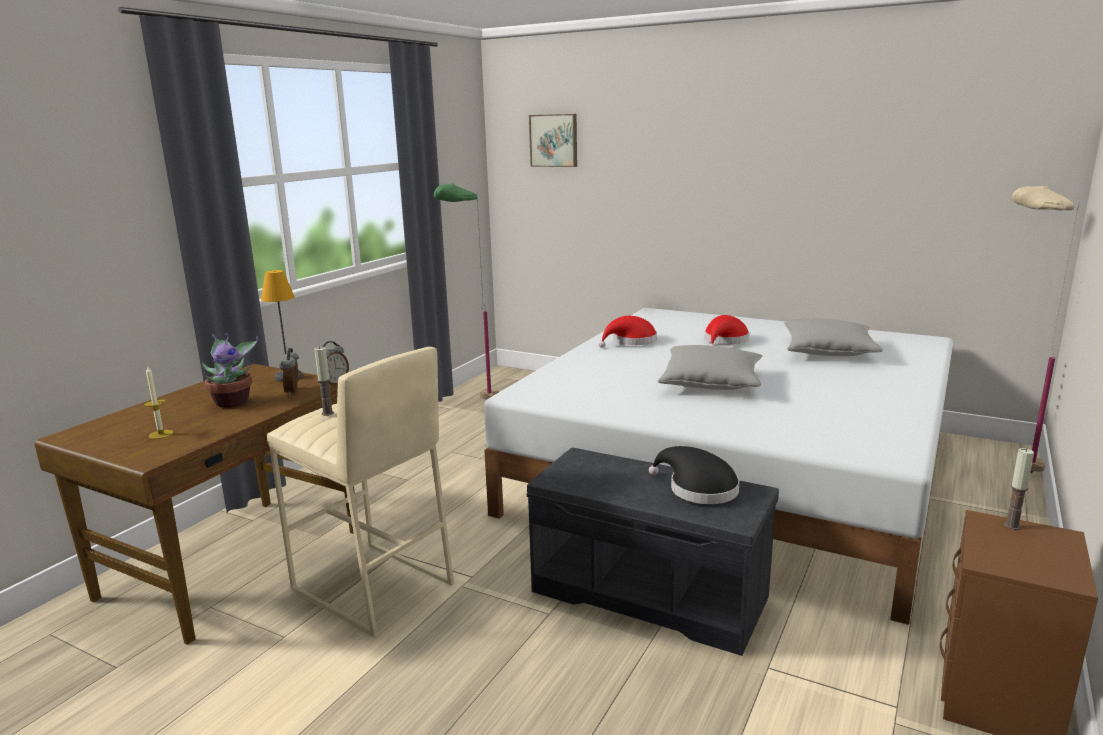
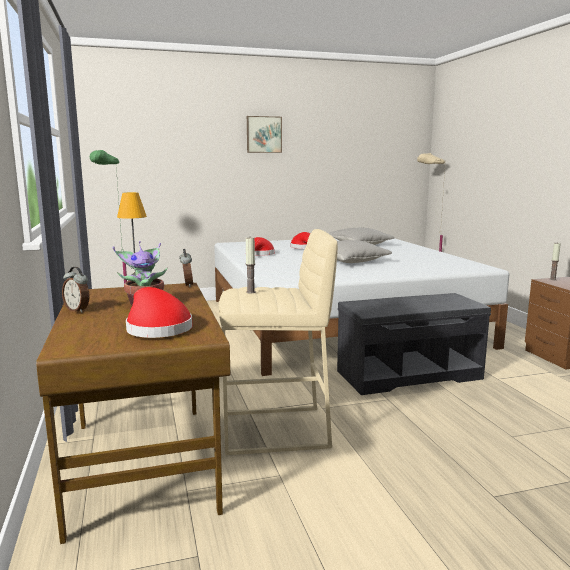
camera: 45 degrees left, 5 degrees down
candle [144,367,173,439] -> red hat [126,287,192,338]
alarm clock [281,348,299,396] -> alarm clock moved to [62,267,90,313]
picture [529,114,577,167] -> picture moved to [247,116,282,153]
black hat [649,446,739,504] -> none

